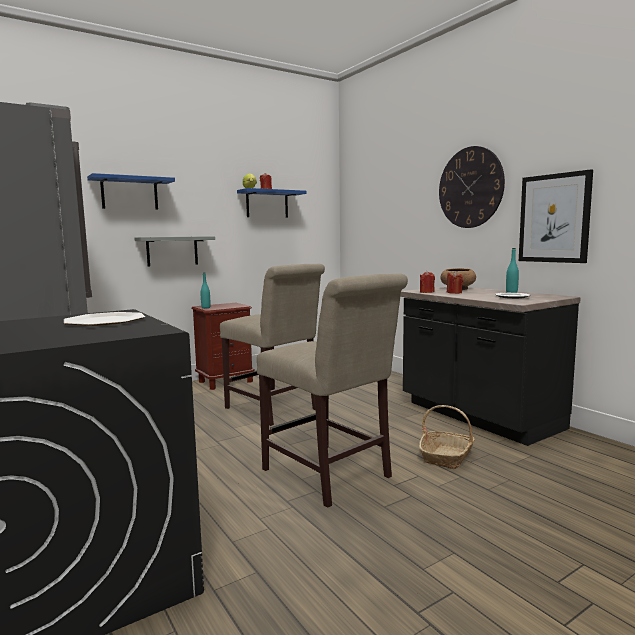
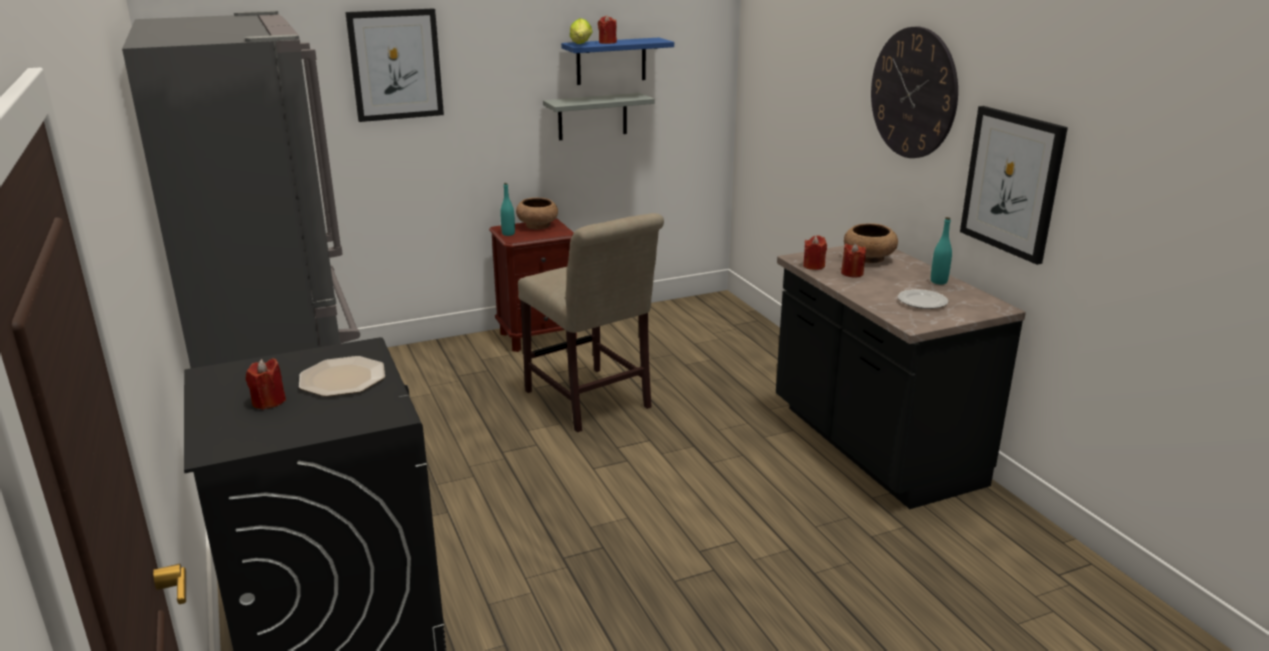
camera: 10 degrees right, 15 degrees up
blue shelf [87,173,175,210] -> picture [345,8,444,122]
grey shelf [135,236,215,267] -> grey shelf moved to [543,93,654,140]
beige chair [257,273,408,508] -> none
basket [419,405,475,469] -> none
none -> red candle [246,358,286,410]
none -> brown bowl [516,197,558,229]

